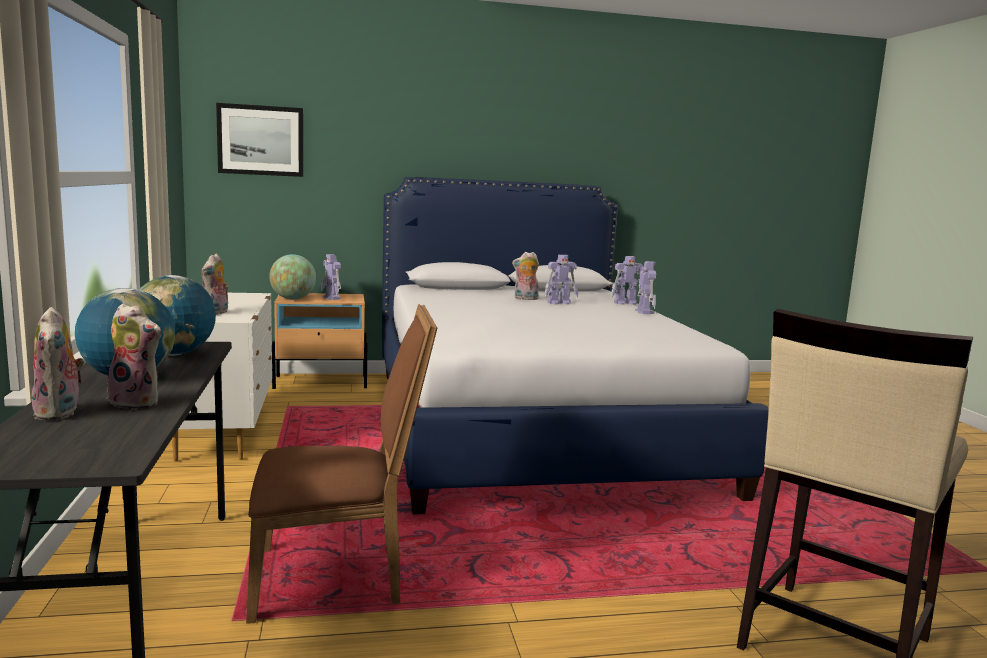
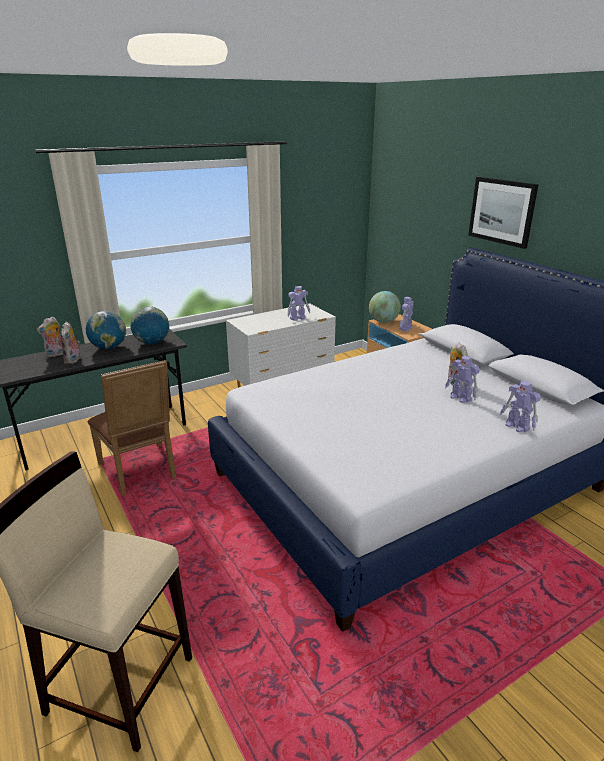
camera: 70 degrees right, 15 degrees up
plush toy [201,253,229,315] -> none
picture [216,103,303,177] -> picture moved to [468,177,539,249]
toy robot [635,261,656,314] -> toy robot moved to [288,286,310,321]

